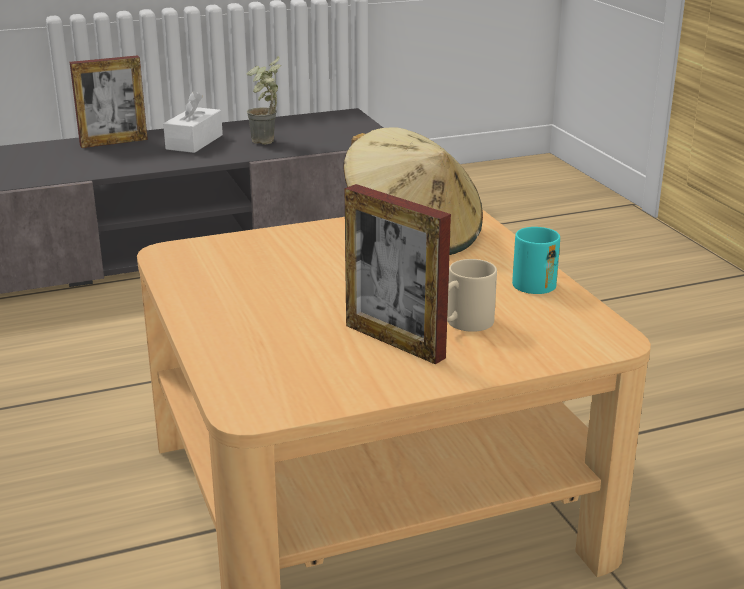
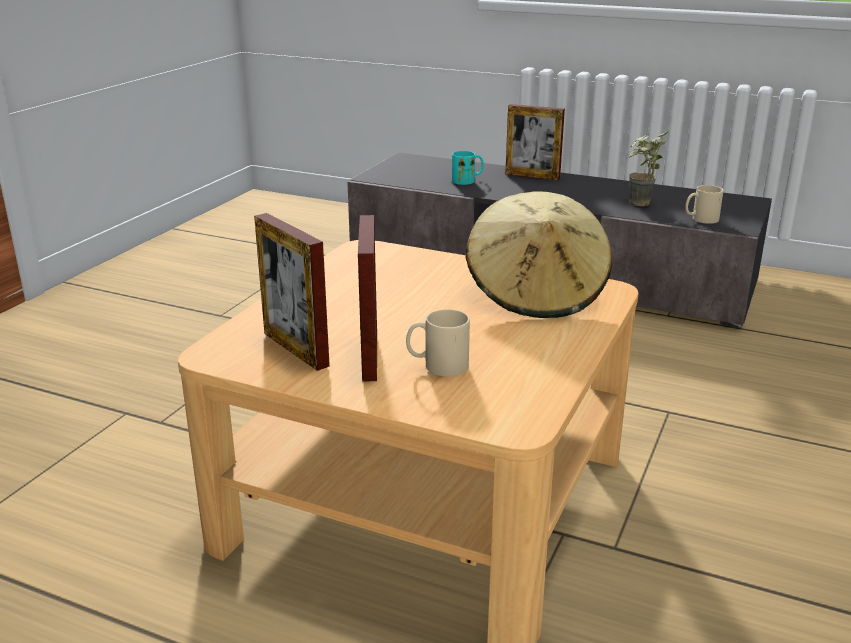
camera: 45 degrees right, 0 degrees up
white tissue box [163,91,223,153] -> none
turquoise mug [512,227,560,294] -> turquoise mug moved to [452,151,484,185]
none -> picture frame [254,213,330,371]
none -> beige mug [685,185,723,224]

